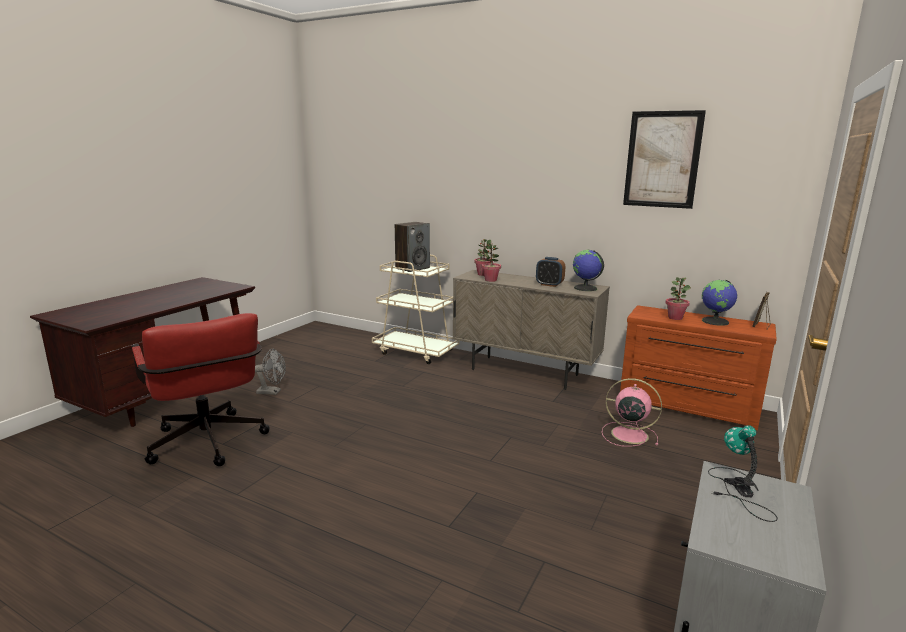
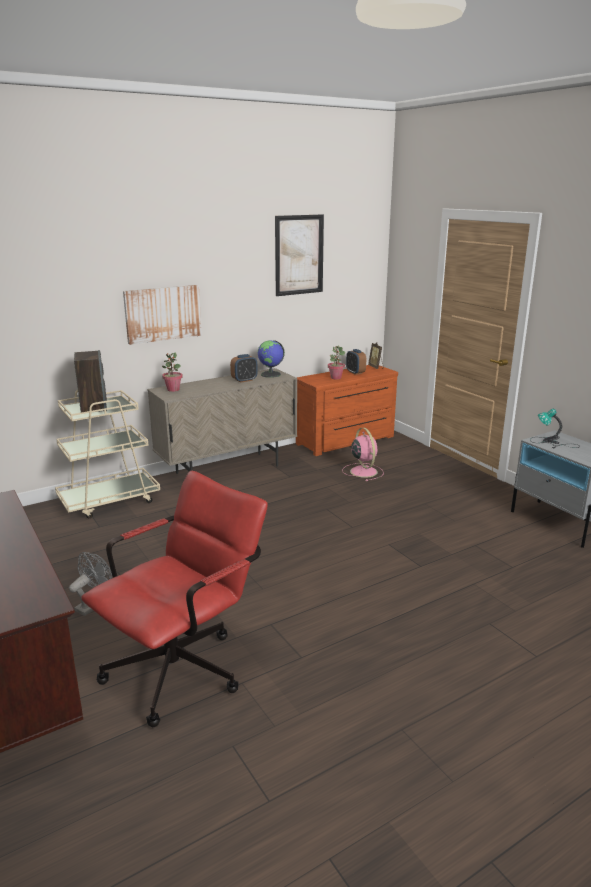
camera: 60 degrees left, 5 degrees up
red office chair [132,313,270,466] -> red office chair turned 45 degrees counterclockwise [81,471,268,727]
potted plant [482,243,501,282] -> none
pink fan [602,378,662,447] -> pink fan turned 105 degrees clockwise [342,428,384,481]
globe [702,280,737,326] -> alarm clock [346,349,366,375]
none -> picture [123,285,202,345]

